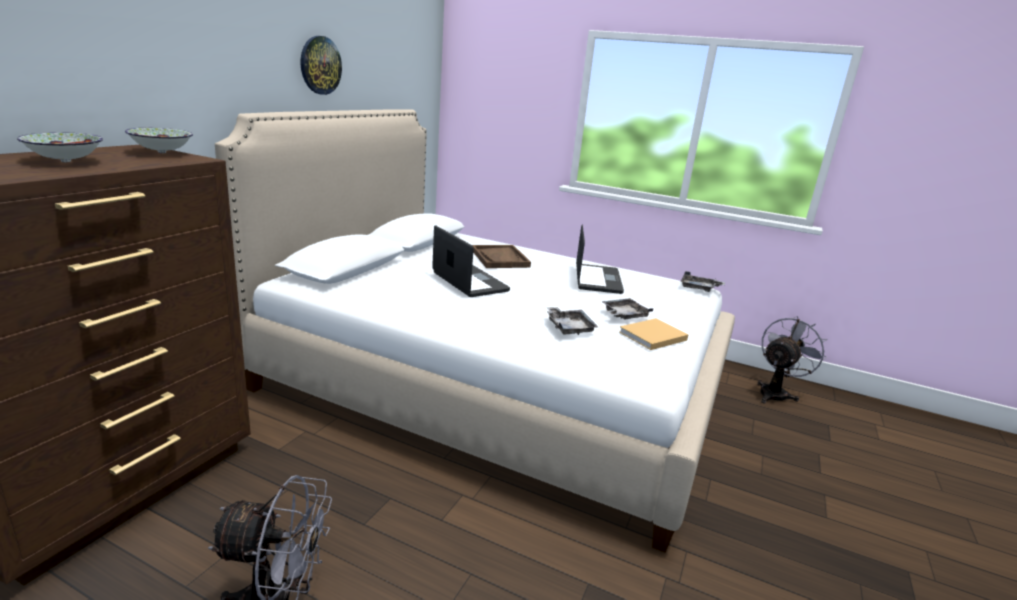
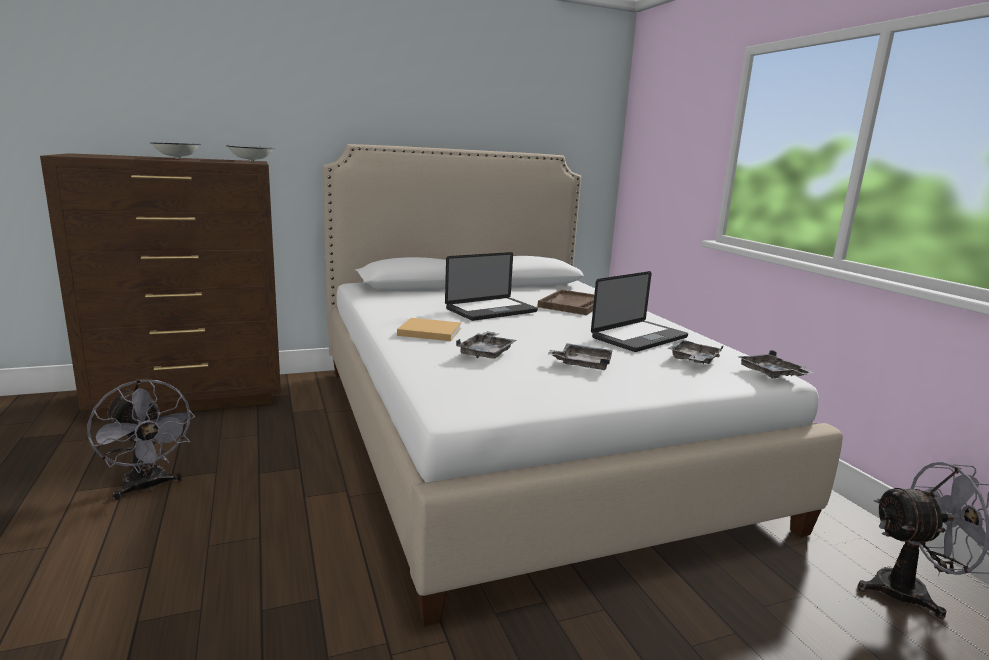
camera: 45 degrees right, 5 degrees down
wall clock [301,36,342,95] -> none
laptop [432,225,510,297] -> laptop turned 45 degrees clockwise [445,252,538,321]
beige book [619,318,688,350] -> beige book moved to [397,318,461,341]
none -> grey tray [667,340,724,364]

